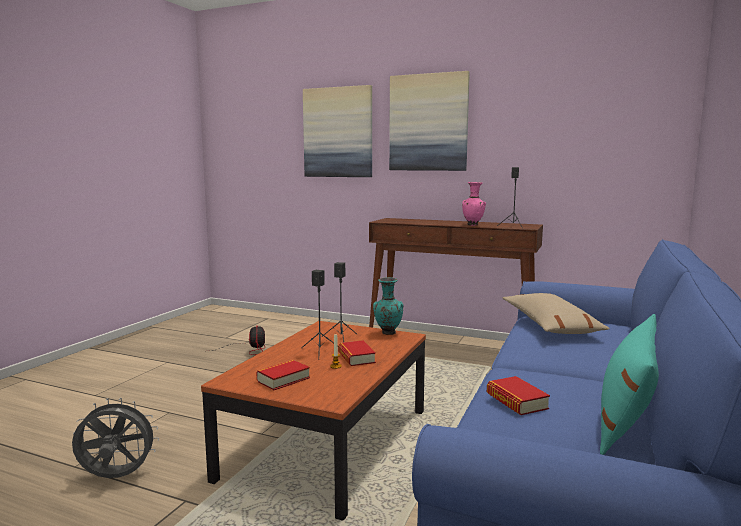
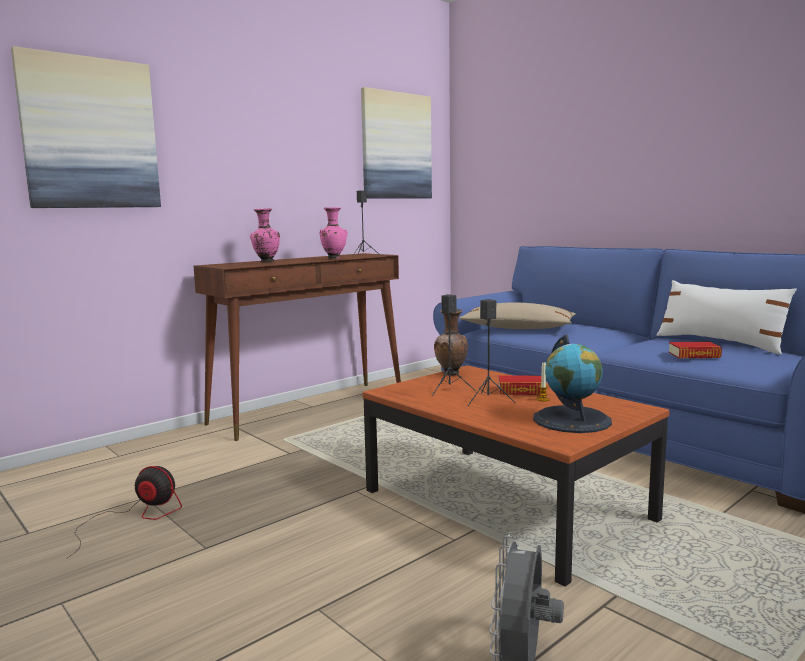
camera: 65 degrees left, 0 degrees up
book [256,360,310,390] -> globe [533,335,612,433]
turquoise vase [373,277,403,335] -> brown vase [434,308,468,375]
picture [389,71,470,171] -> picture moved to [361,87,432,199]
turquoise pillow [600,314,659,455] -> white pillow [657,280,797,355]
none -> pink vase [250,208,280,262]

